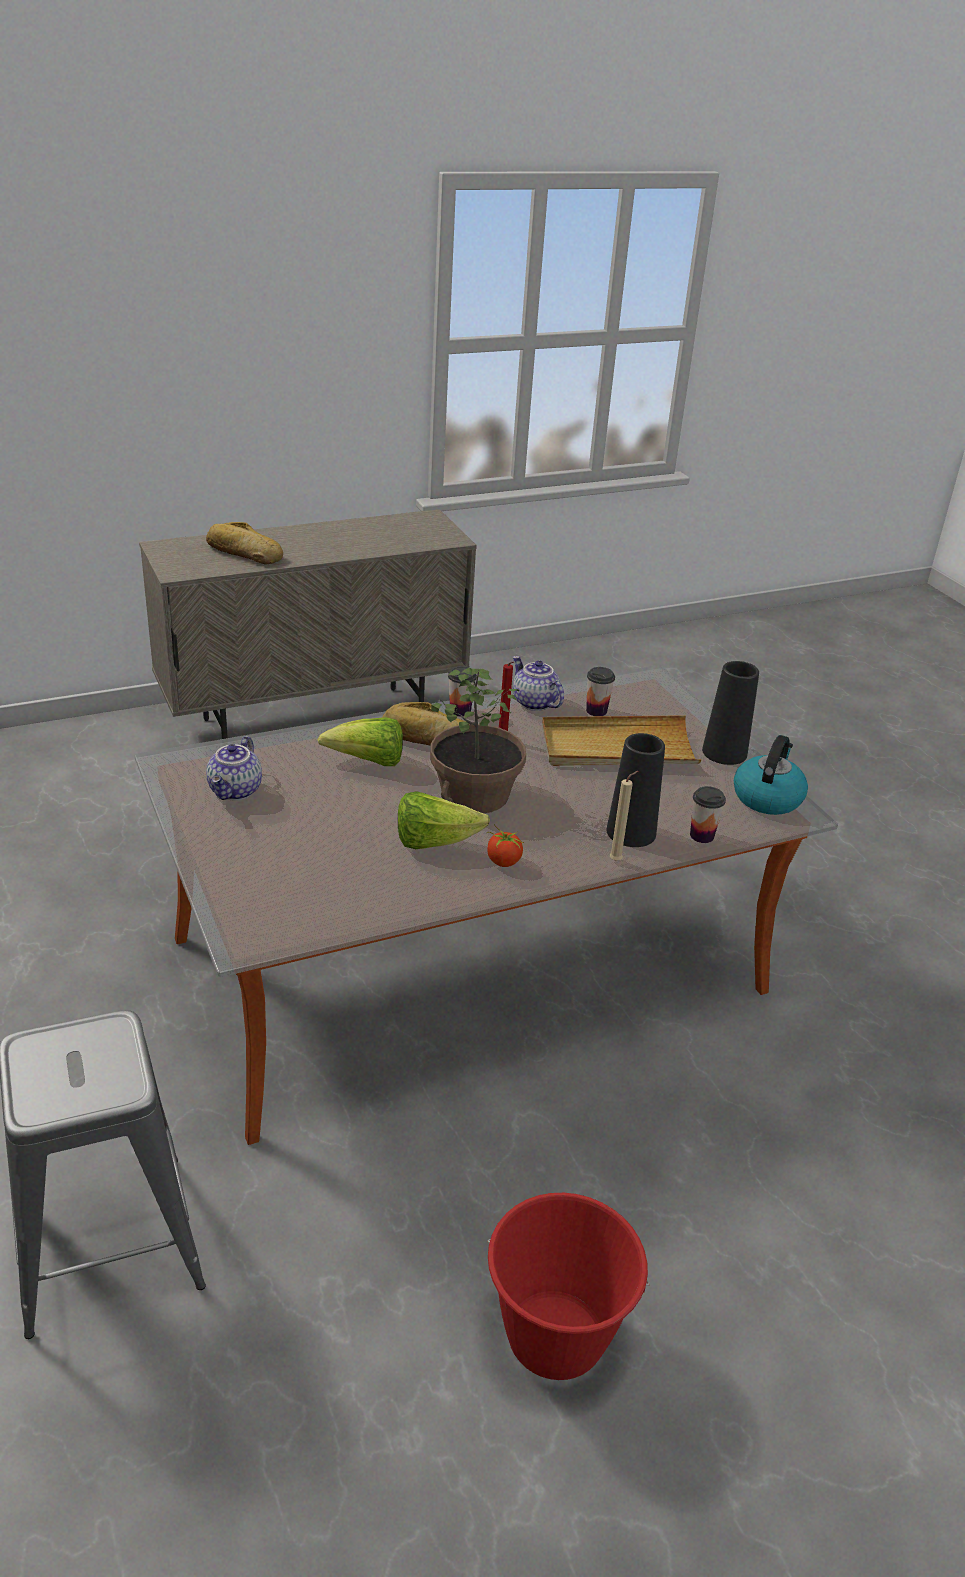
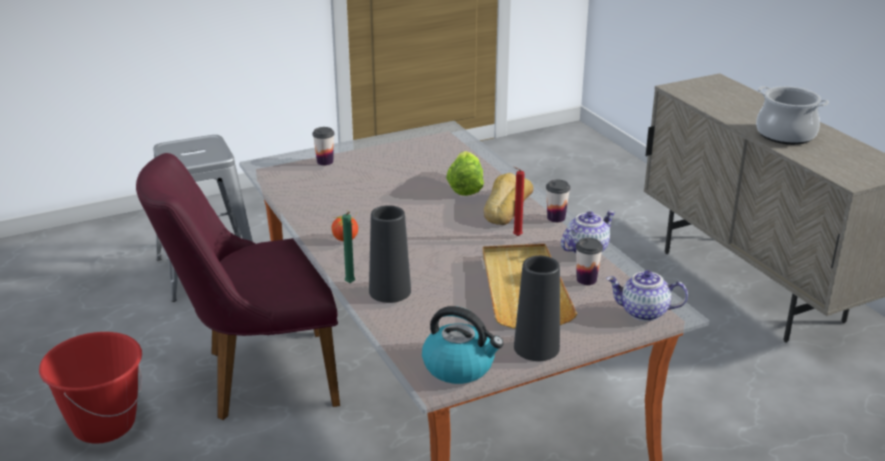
camera: 90 degrees right, 5 degrees down
bread [206,522,283,564] -> none
teapot [206,736,262,801] -> teapot moved to [606,270,688,321]
lettuce [398,791,490,849] -> none
potted plant [430,667,526,813] -> none
beige candle [610,771,638,861] -> green candle [342,211,355,283]
cup [690,786,726,843] -> cup moved to [313,127,334,166]
none -> purple chair [136,153,340,420]
none -> cooking pot [756,86,829,145]

